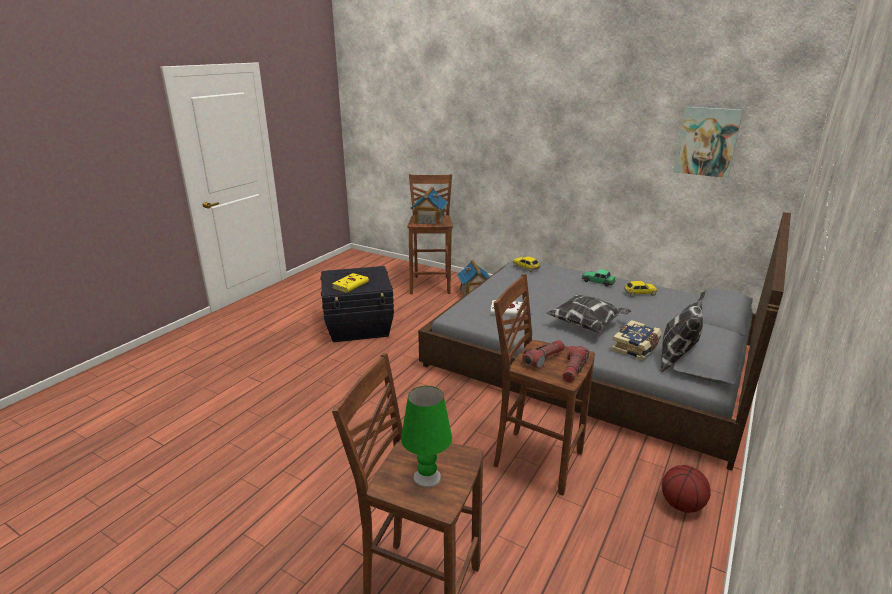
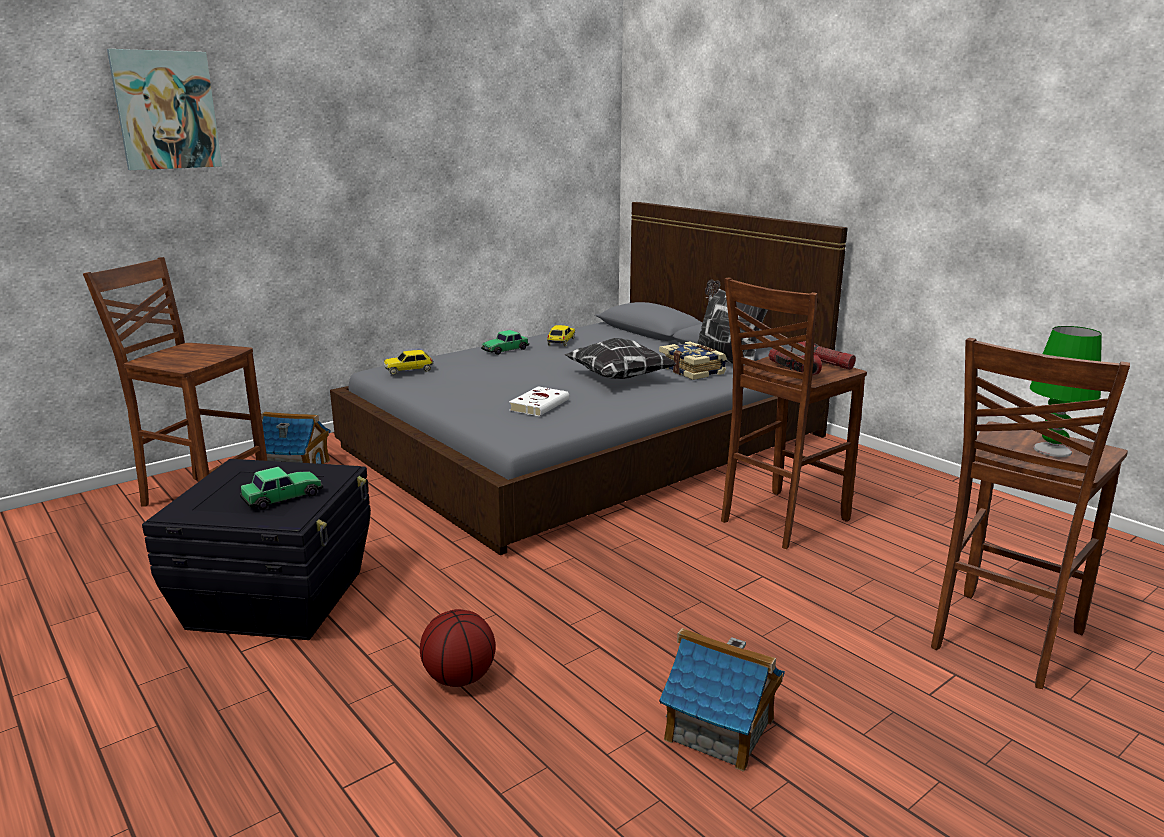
camera: 70 degrees left, 5 degrees down
yellow book [332,273,369,293] -> toy car [240,467,323,510]
toy house [410,187,448,226] -> toy house moved to [659,628,785,772]
basketball [662,465,711,513] -> basketball moved to [420,609,495,687]
picture [673,106,743,178] -> picture moved to [107,49,222,170]

